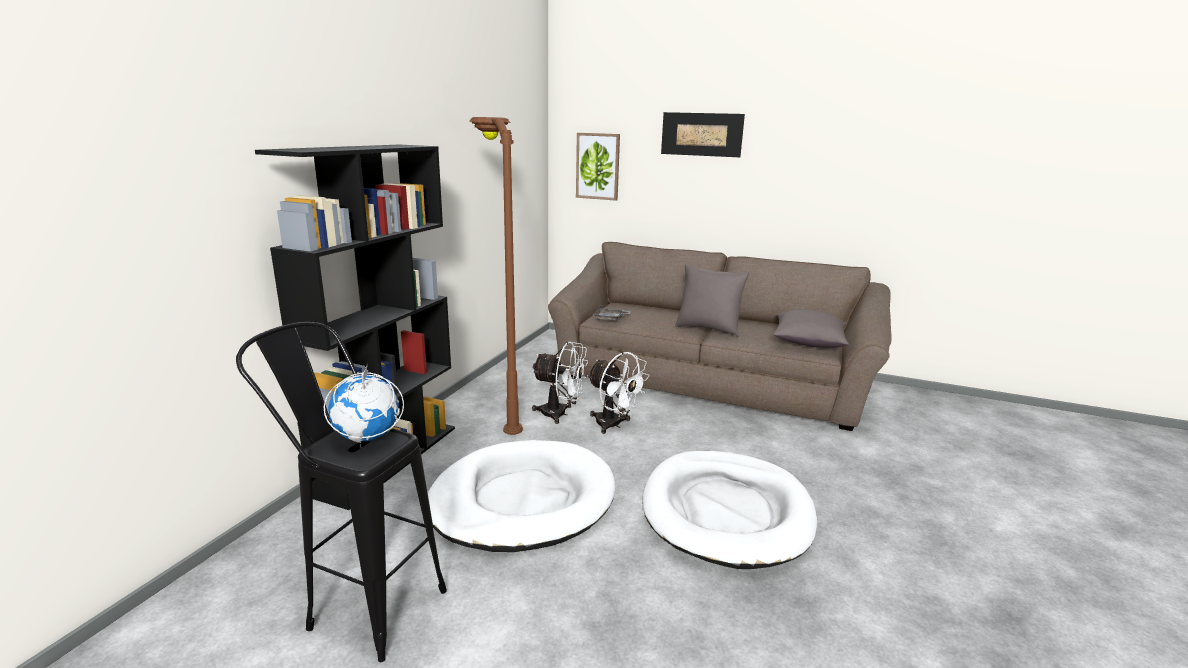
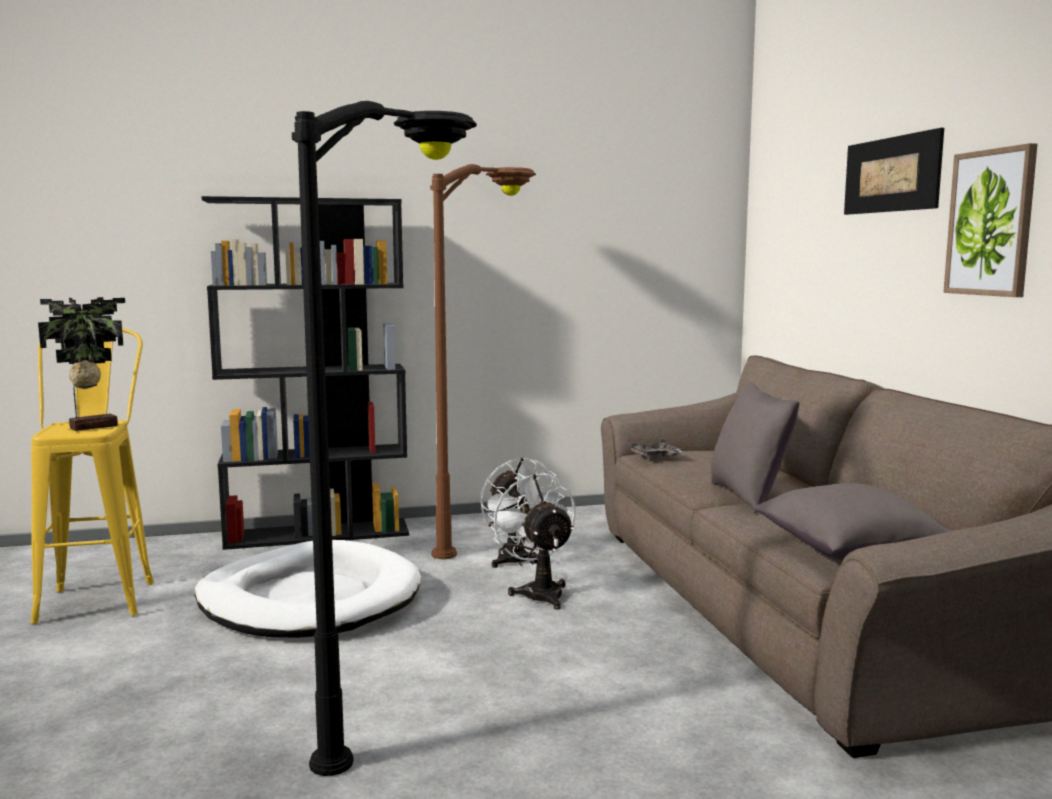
camera: 55 degrees right, 10 degrees down
black stool [236,322,447,662] -> yellow stool [31,328,154,624]
globe [324,364,404,443] -> potted plant [38,297,125,431]
picture [576,133,620,201] -> picture moved to [943,143,1037,297]
white fan [587,352,649,434] -> white fan turned 150 degrees clockwise [488,472,576,610]
white dog bed [642,451,817,569] -> black floor lamp [292,101,477,776]

